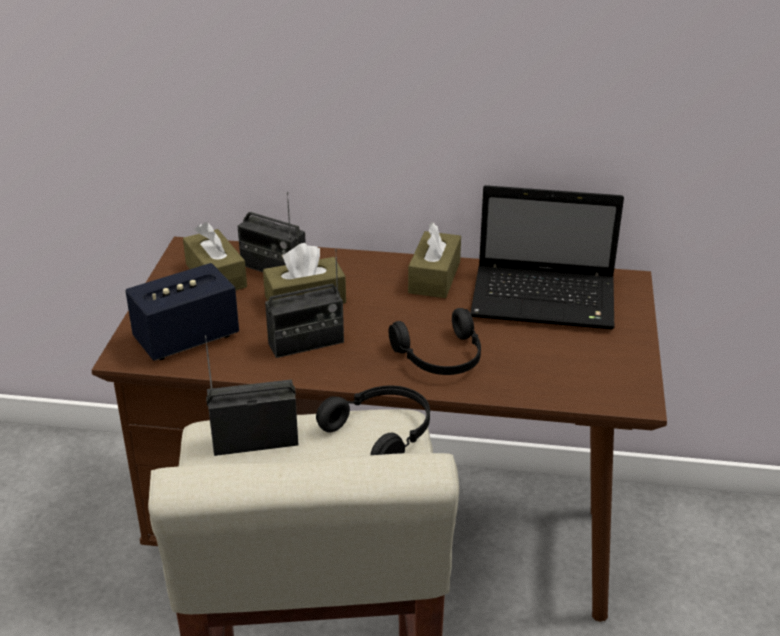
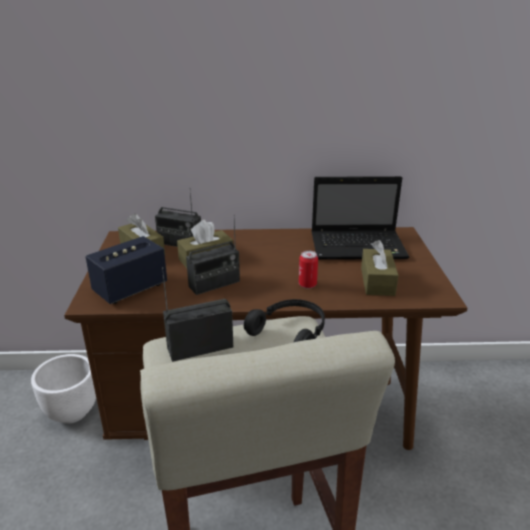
camera: 10 degrees left, 5 degrees down
black headphones [389,308,481,375] -> can [299,251,318,288]
brown tissue box [408,222,461,298] -> brown tissue box moved to [361,240,399,296]
none -> white planter [31,354,96,424]

